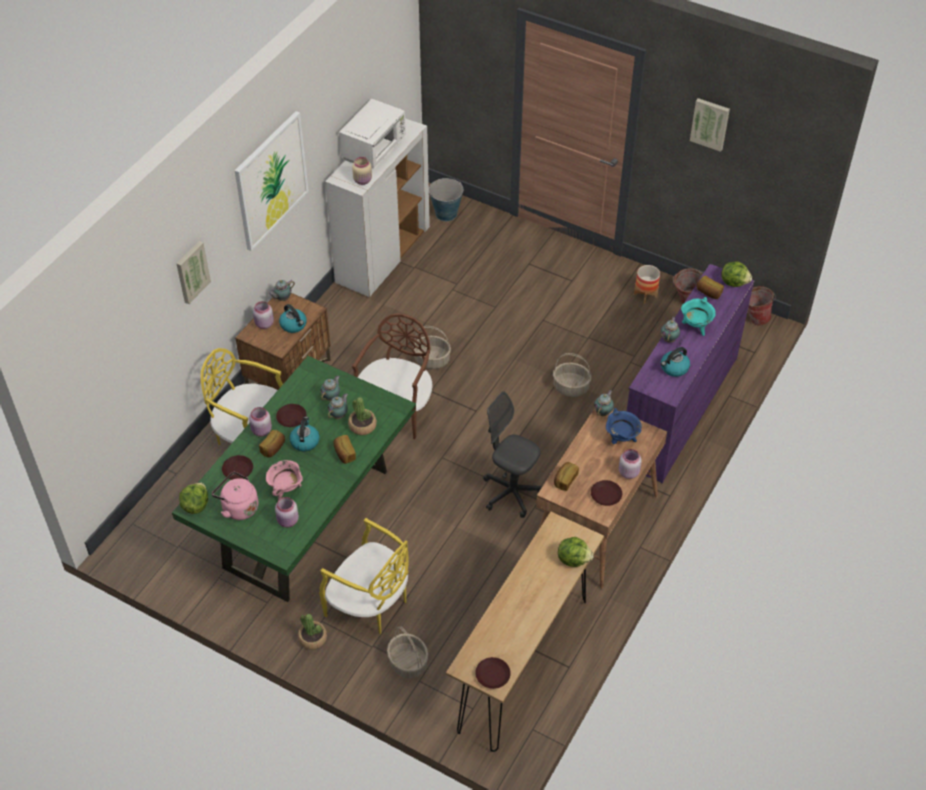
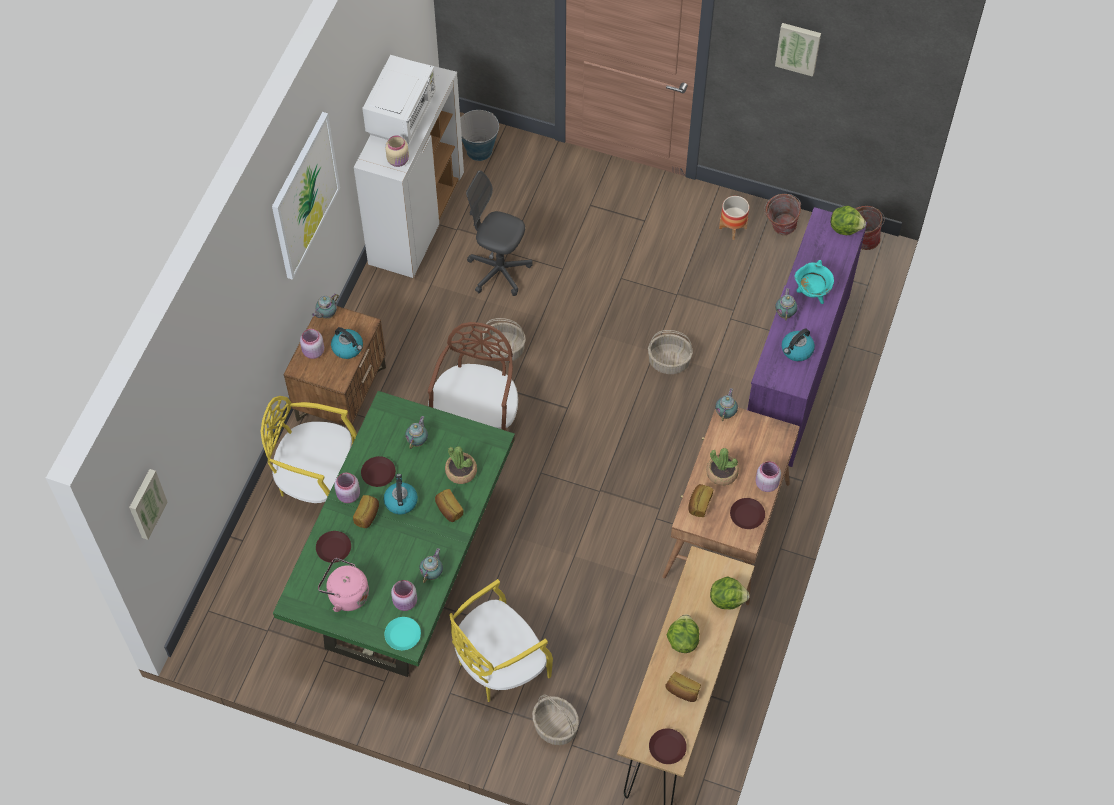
camera: 10 degrees left, 10 degrees up
picture [176,241,211,304] -> picture moved to [129,469,168,540]
lettuce [179,482,208,514] -> lettuce moved to [667,614,699,653]
pink cooking pot [266,460,303,501] -> none
potted plant [298,614,327,650] -> potted plant moved to [706,448,739,486]
yellow chair [319,518,409,634] -> yellow chair turned 120 degrees clockwise [449,579,553,702]
teapot [328,394,348,419] -> teapot moved to [419,548,443,583]
grey office chair [483,391,542,518] -> grey office chair moved to [466,170,533,296]
blue cooking pot [606,408,642,444] -> none
bread [696,276,724,299] -> bread moved to [665,672,701,702]
none -> turquoise plate [385,617,421,650]

